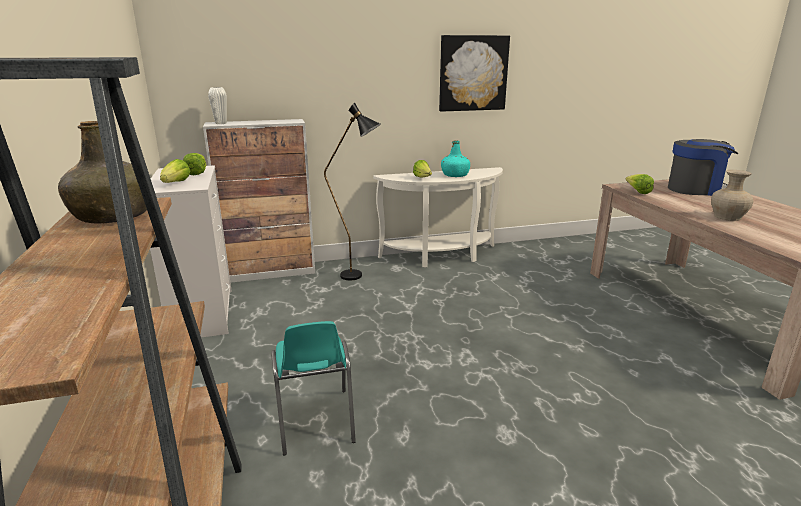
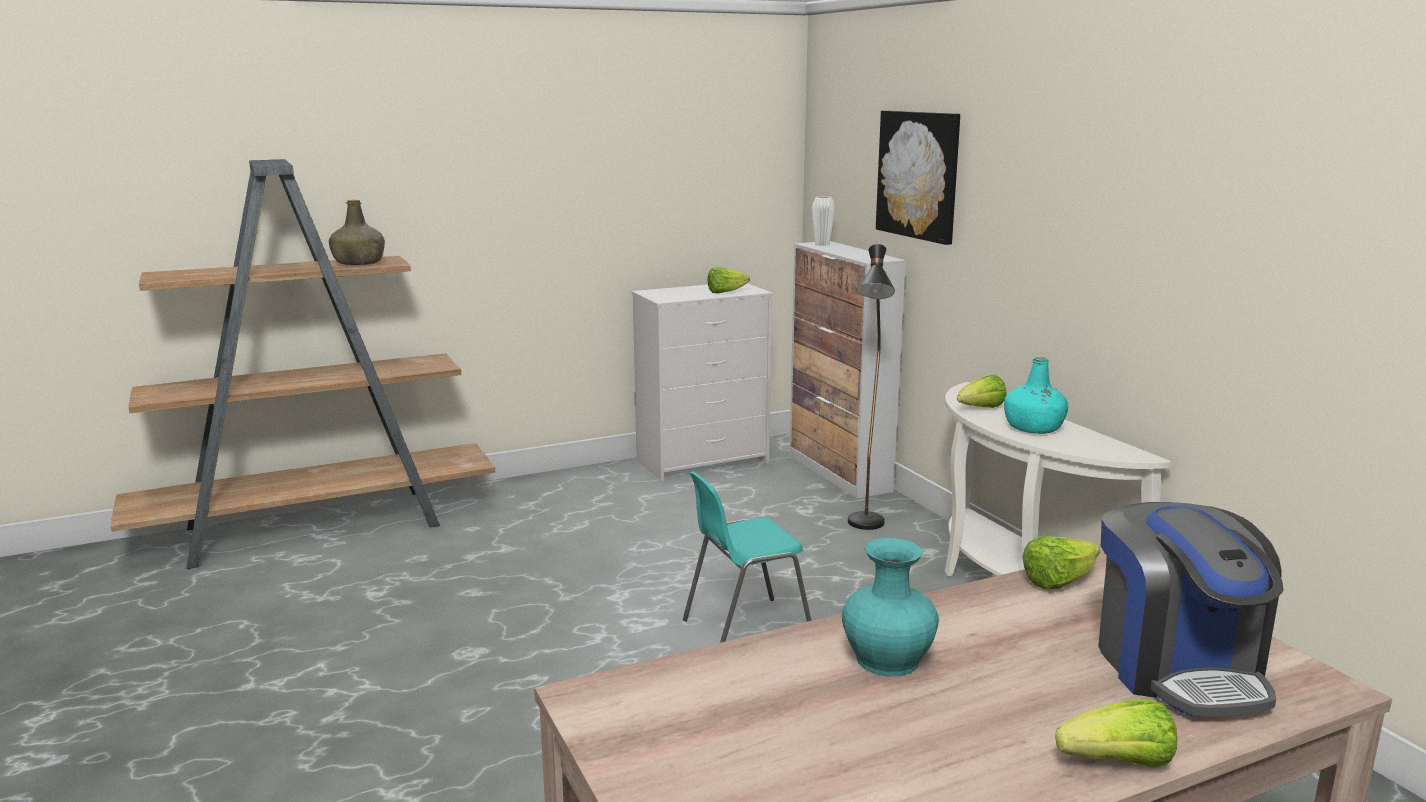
camera: 80 degrees right, 5 degrees down
lettuce [160,159,190,183] -> lettuce moved to [1055,698,1177,767]
turquoise chair [271,321,356,456] -> turquoise chair moved to [683,471,812,643]
picture [439,35,510,112] -> picture moved to [876,110,960,245]
beige vase [711,170,753,221] -> turquoise vase [842,538,939,676]

